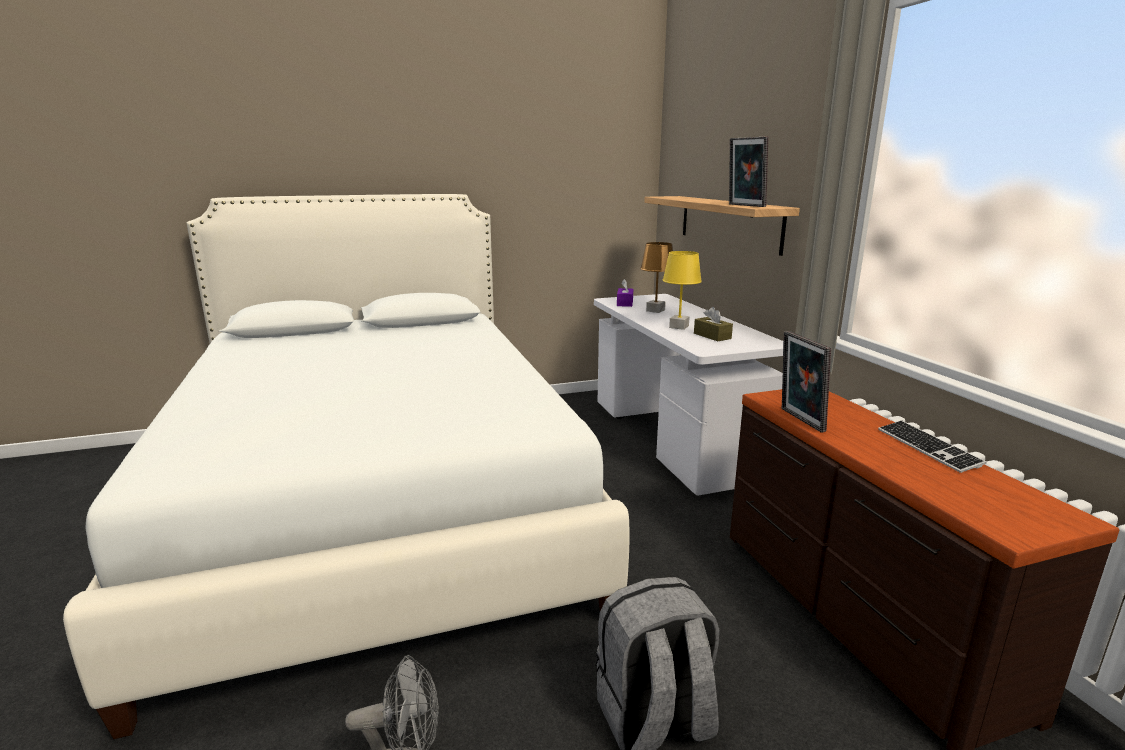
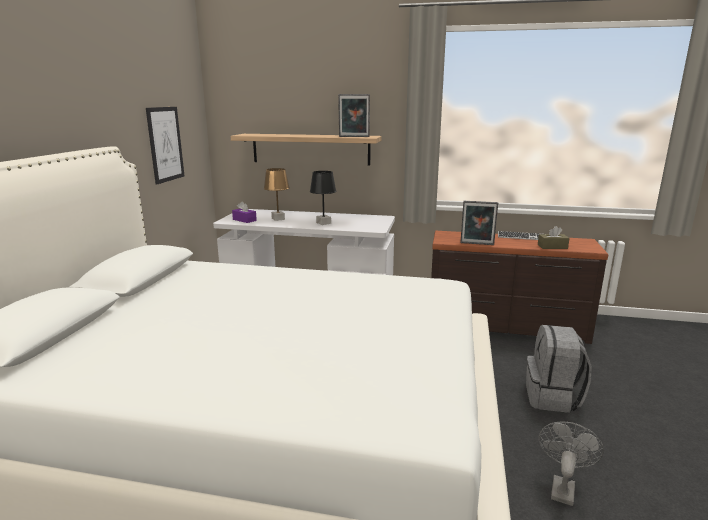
camera: 60 degrees left, 0 degrees up
yellow table lamp [663,251,702,330] -> black table lamp [310,171,336,225]
brown tissue box [694,307,733,341] -> brown tissue box moved to [538,226,570,249]
none -> picture [146,107,184,184]

